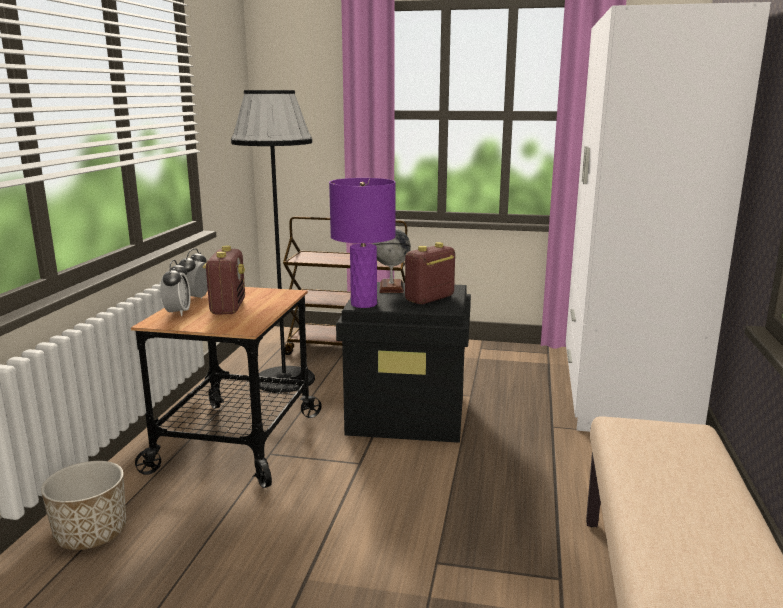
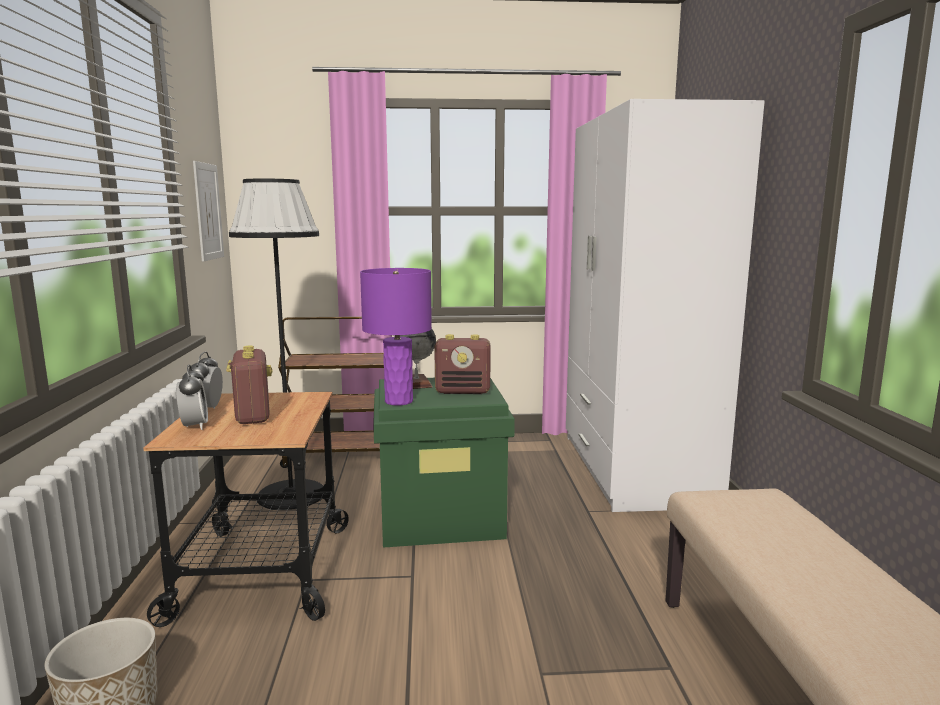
camera: 15 degrees left, 5 degrees down
black storage box [336,282,471,443] -> green storage box [373,378,515,548]
radio [405,242,455,305] -> radio turned 120 degrees counterclockwise [434,334,491,394]
none -> picture [193,161,224,262]

